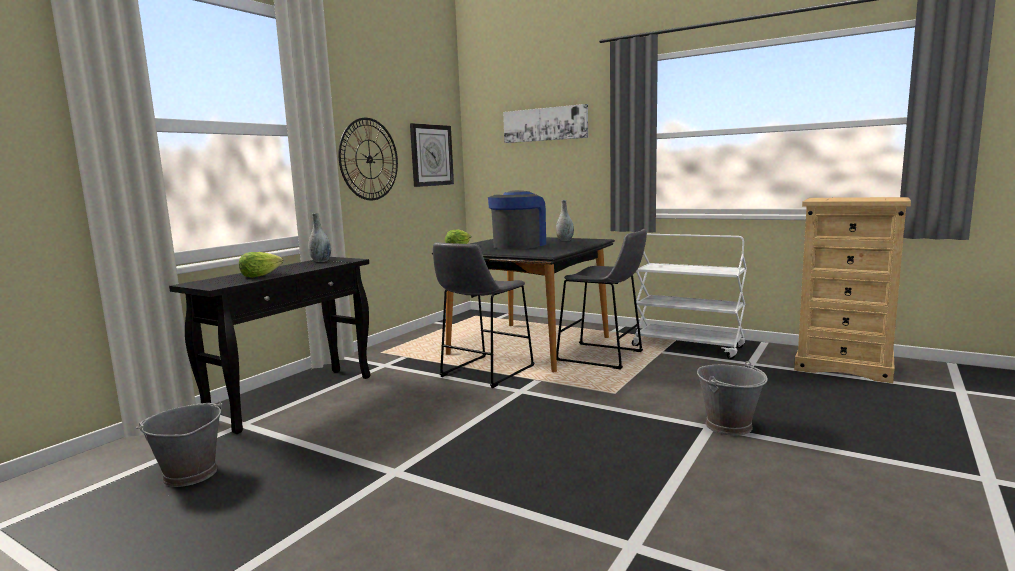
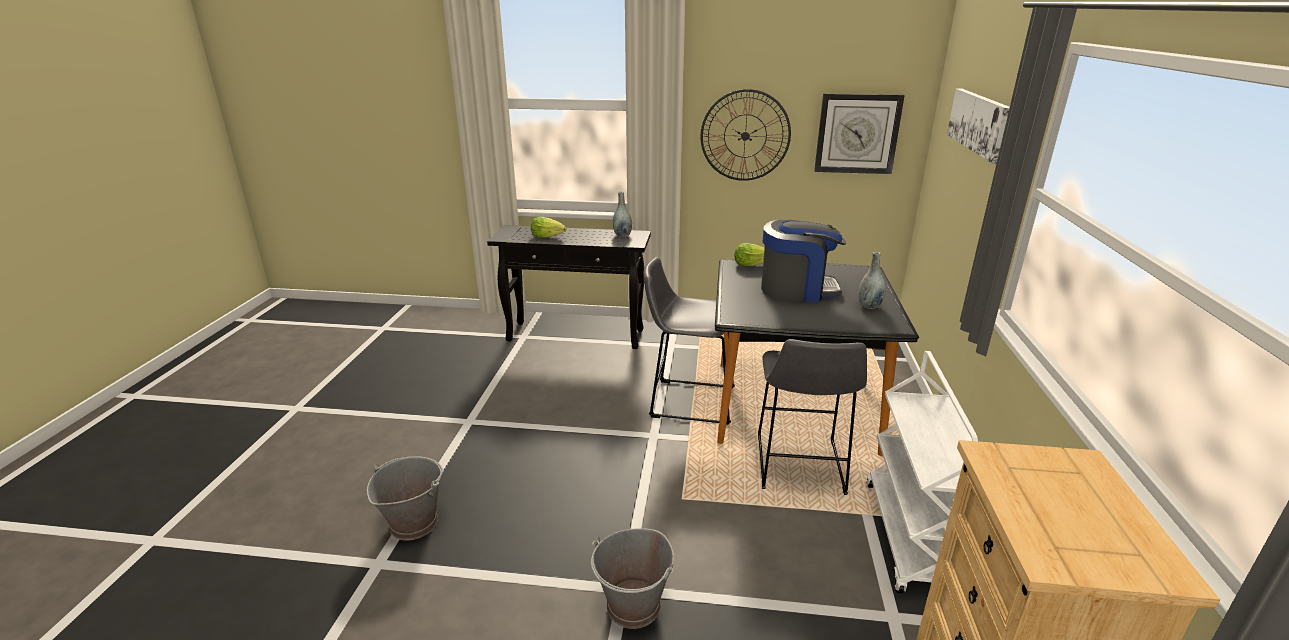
camera: 65 degrees right, 15 degrees up
grey bucket [136,401,223,487] -> grey bucket moved to [367,456,443,540]

